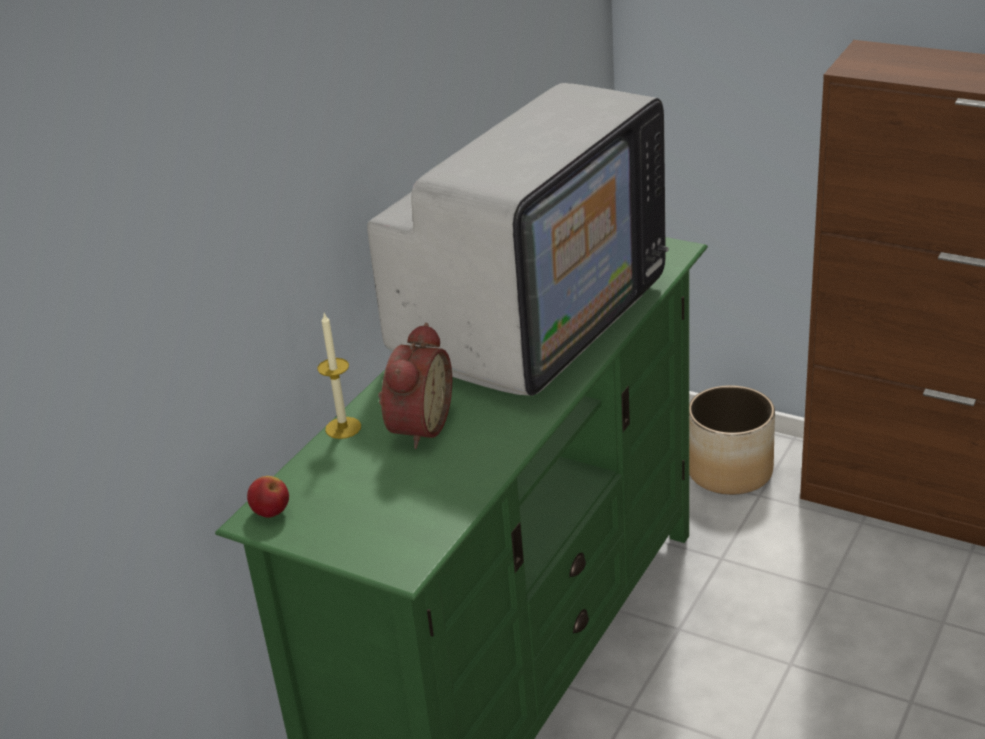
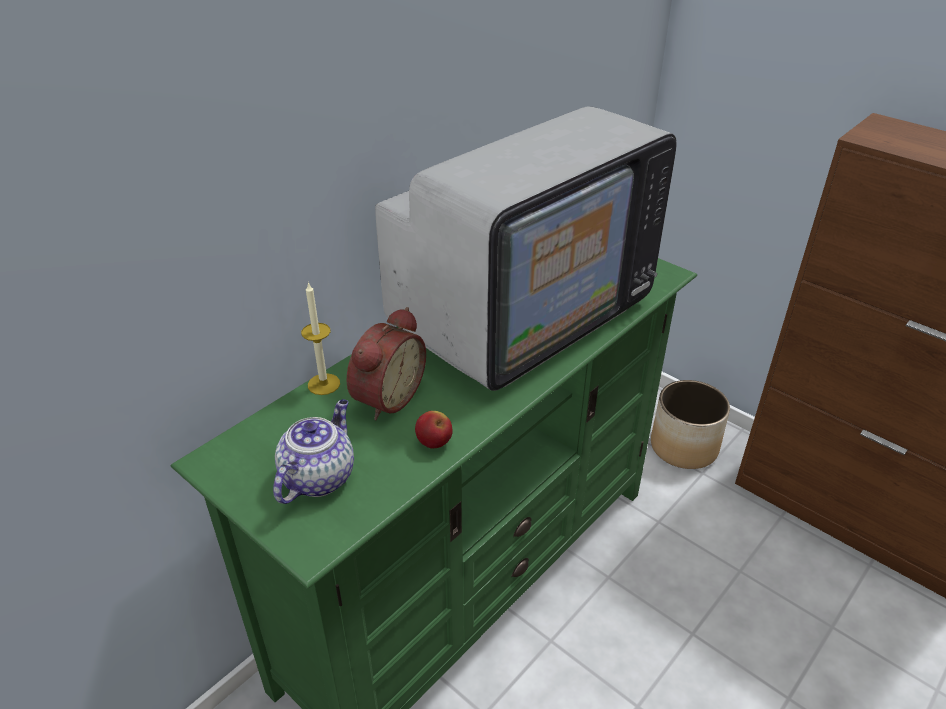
camera: 10 degrees right, 5 degrees up
apple [247,476,289,518] -> apple moved to [415,411,453,449]
none -> teapot [273,399,354,504]

